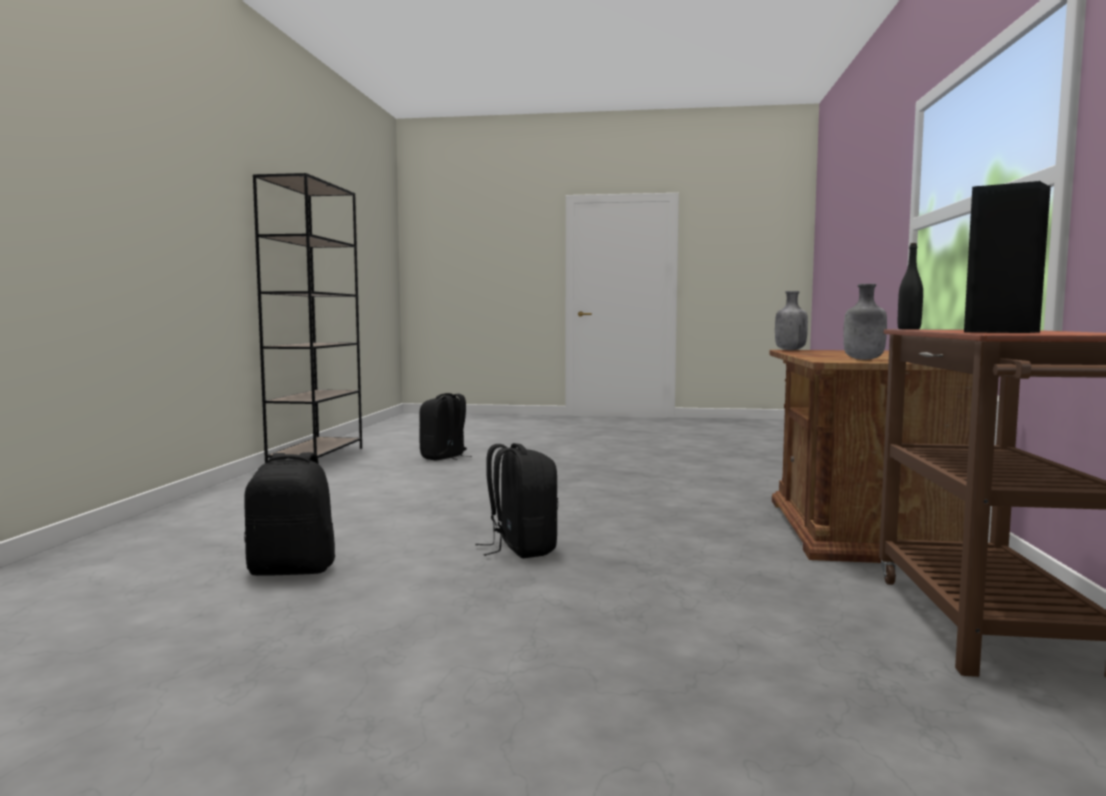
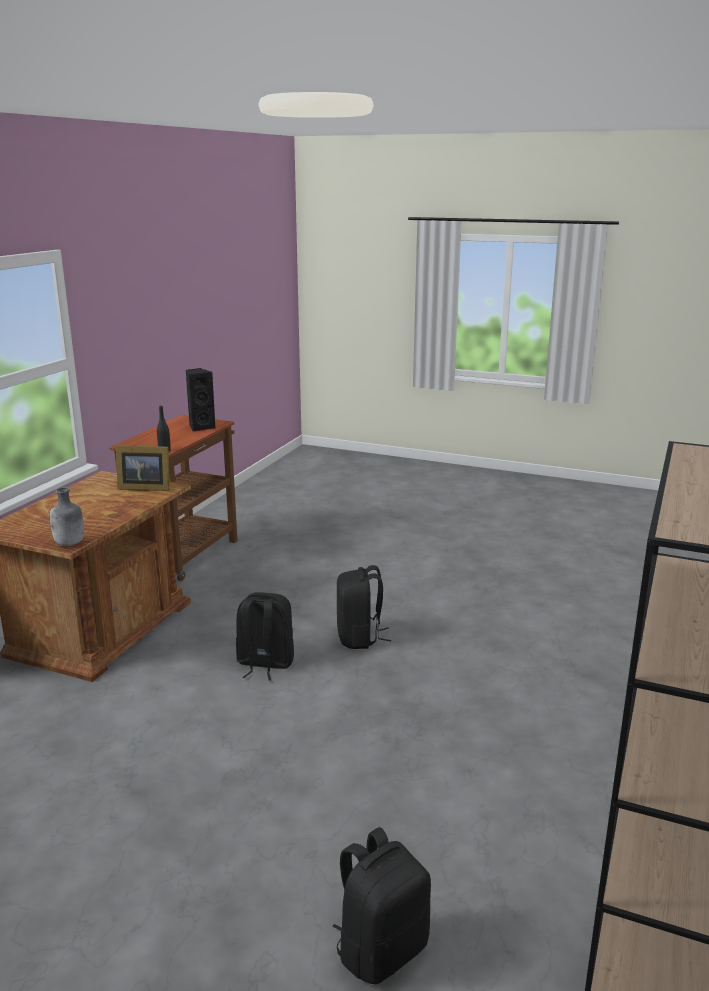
camera: 165 degrees left, 15 degrees up
black backpack [244,452,335,576] -> black backpack moved to [236,592,294,680]
grey bottle [843,284,887,360] -> picture frame [116,445,170,491]

